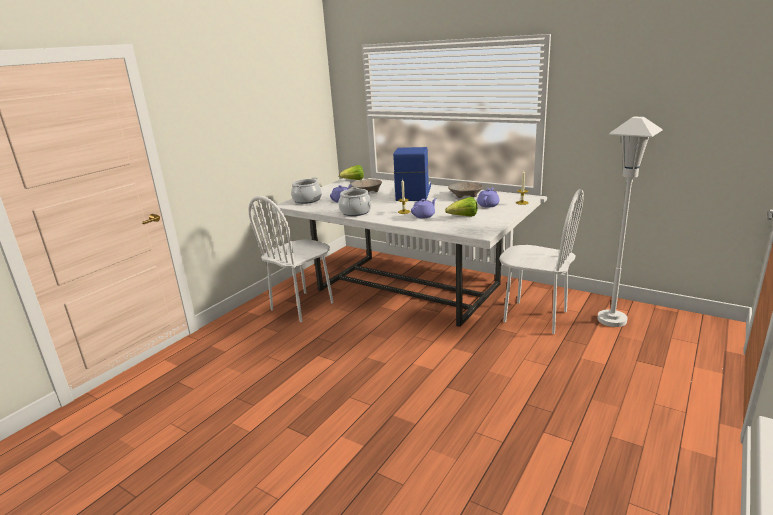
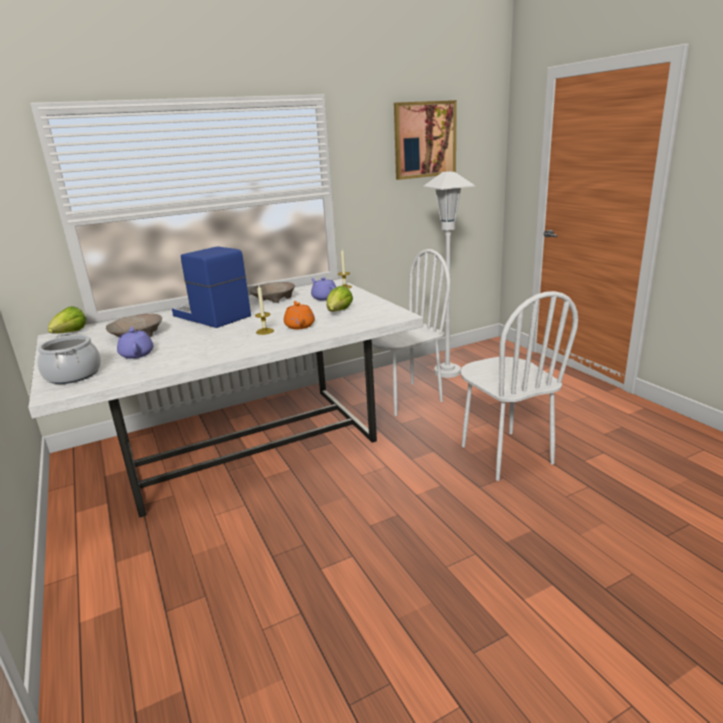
camera: 60 degrees left, 0 degrees up
white chair [248,196,334,322] -> white chair moved to [461,291,578,481]
cooking pot [338,187,372,216] -> none
purple teapot [411,198,437,219] -> orange teapot [284,301,315,329]
none -> picture [394,100,457,180]

